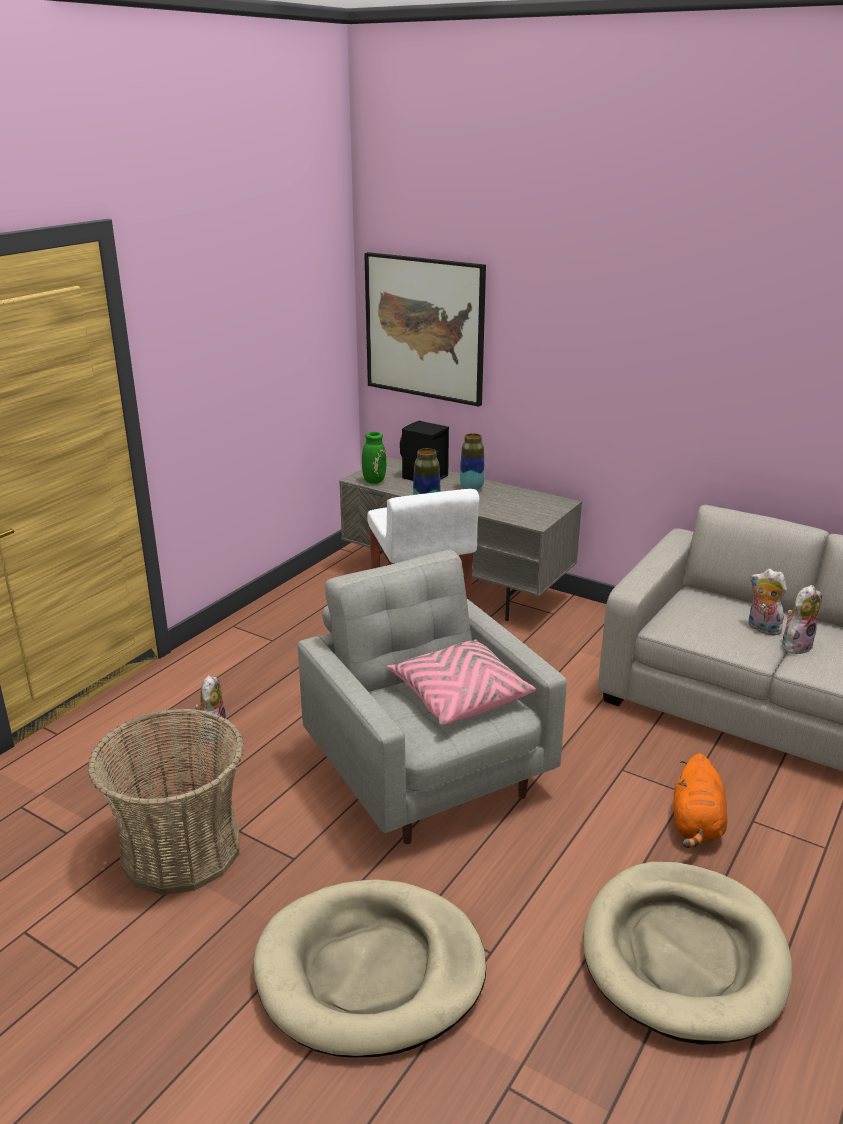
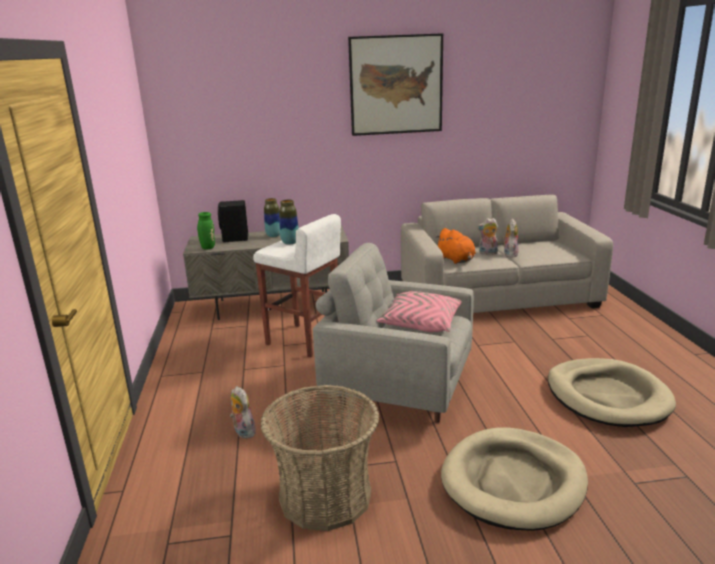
camera: 40 degrees left, 5 degrees down
picture [364,252,486,407] -> picture moved to [348,33,443,136]
orange plush toy [673,754,728,848] -> orange plush toy moved to [437,228,476,264]

